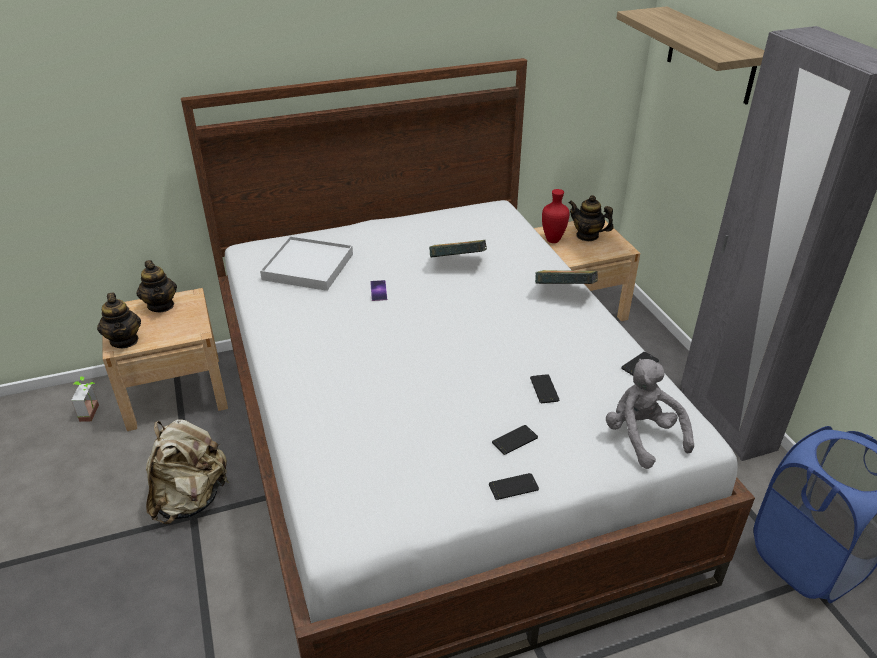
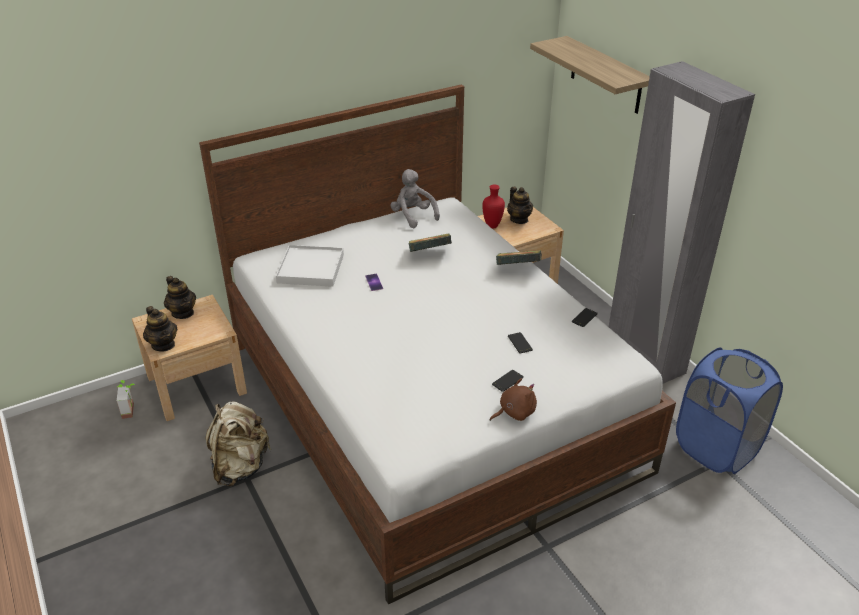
camera: 10 degrees left, 0 degrees up
phone [489,473,539,500] -> brown plush toy [490,378,537,421]
teapot [569,195,614,241] -> teapot turned 135 degrees counterclockwise [507,187,533,224]
grey plush toy [606,359,694,469] -> grey plush toy moved to [390,169,440,228]

